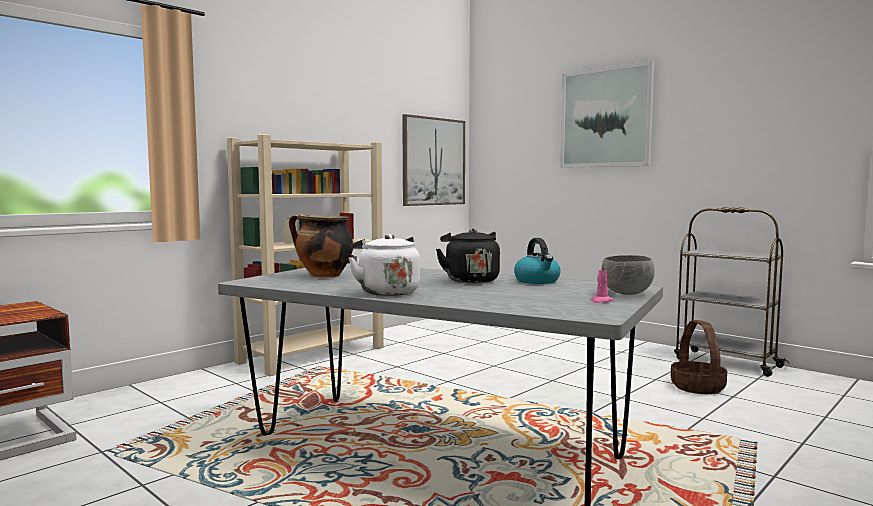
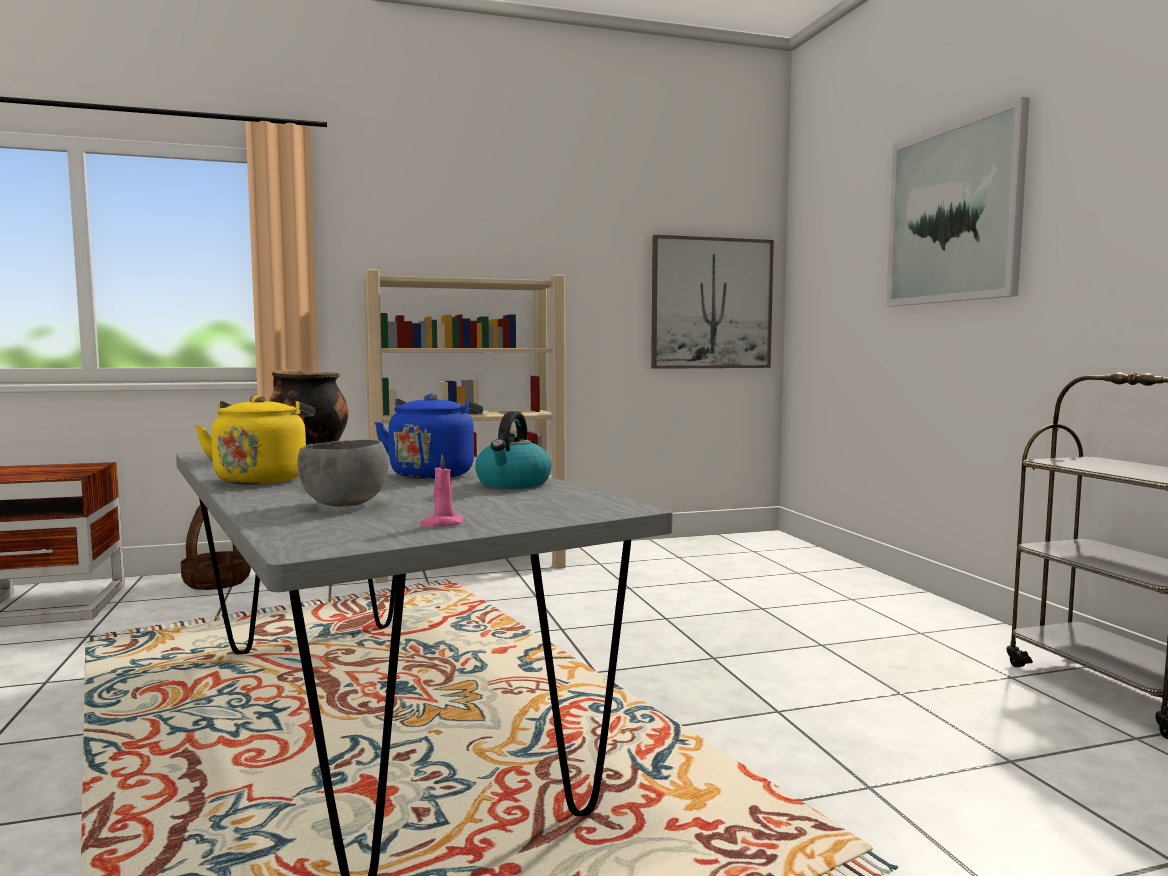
camera: 30 degrees right, 0 degrees up
white kettle [349,234,420,296] -> yellow kettle [195,395,315,485]
black kettle [436,229,500,283] -> blue kettle [374,394,483,479]
grey bowl [601,255,655,295] -> grey bowl moved to [297,440,389,507]
basket [671,320,727,394] -> basket moved to [181,505,251,590]

